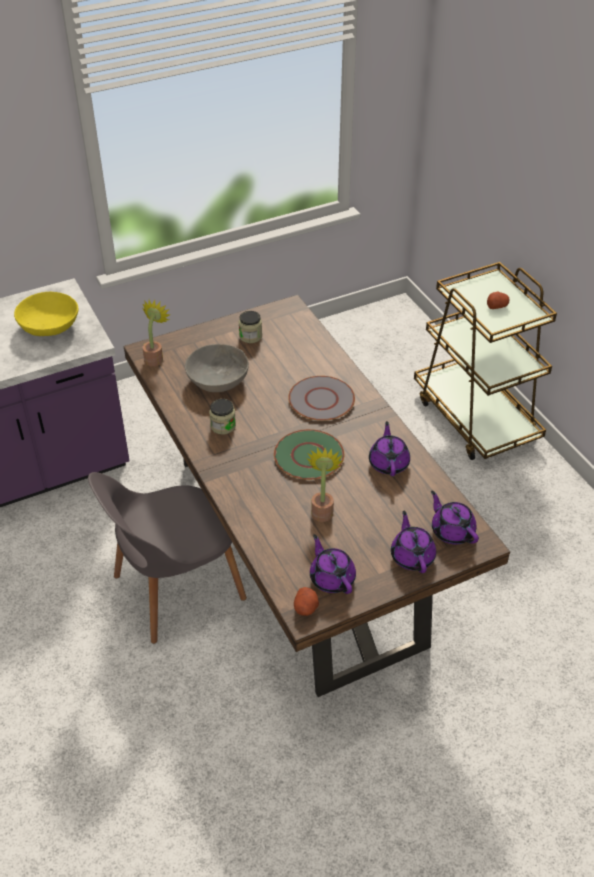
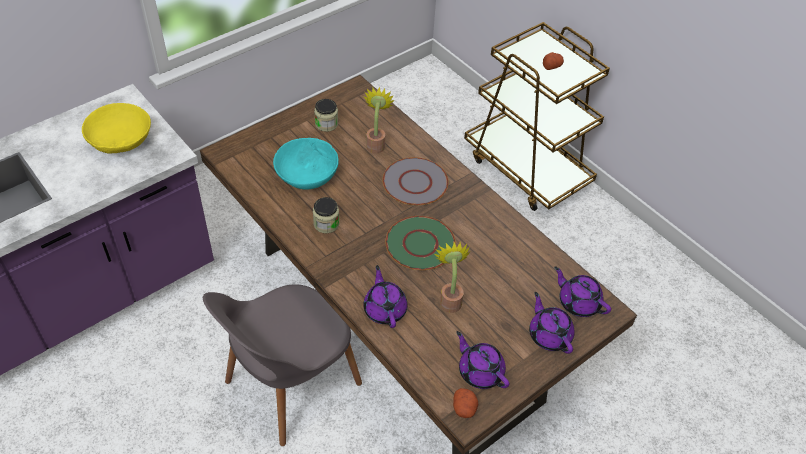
camera: 15 degrees left, 5 degrees up
potted plant [143,300,171,366] -> potted plant moved to [363,87,395,153]
grey bowl [185,344,249,392] -> turquoise bowl [273,138,339,190]
purple teapot [369,421,410,476] -> purple teapot moved to [363,265,407,328]

